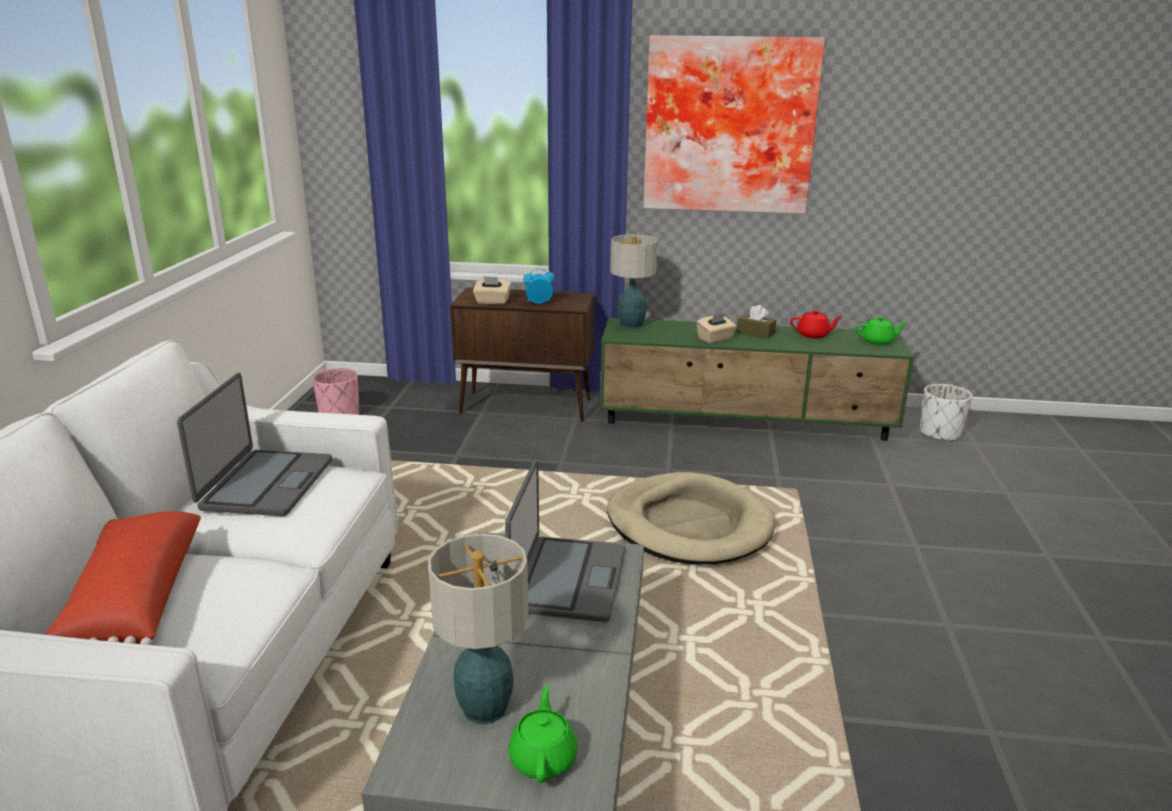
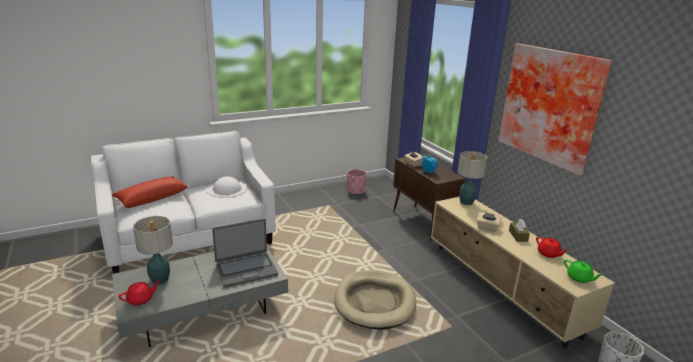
camera: 55 degrees right, 0 degrees up
laptop [177,373,332,516] -> white hat [207,176,247,198]
green teapot [509,686,578,783] -> red teapot [119,281,160,305]
green tv stand [600,318,914,441] -> beige tv stand [431,197,615,348]

